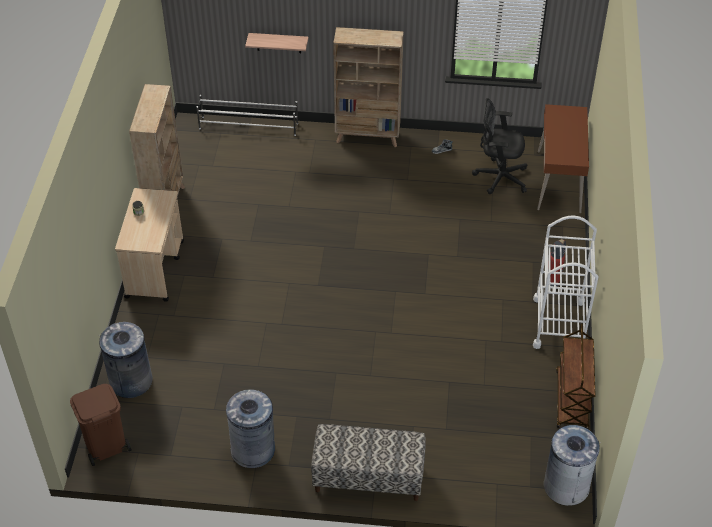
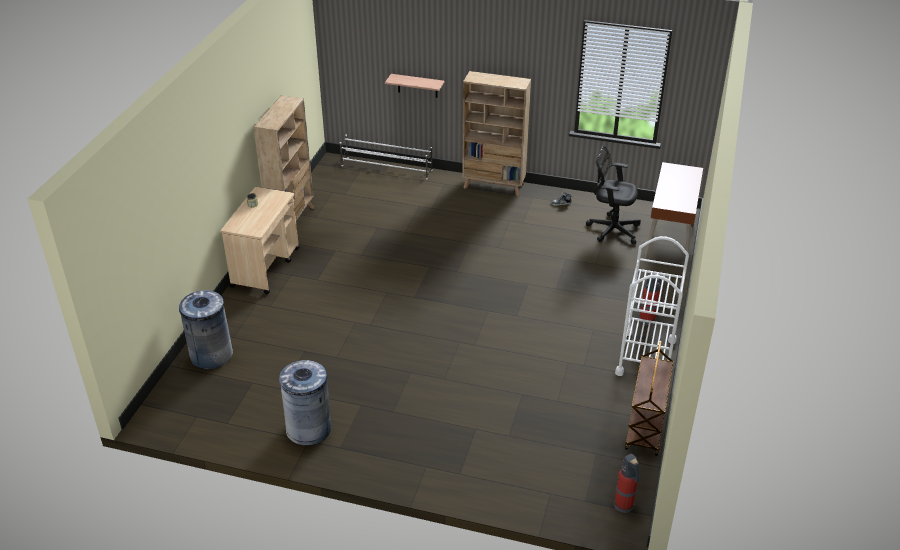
camera: 10 degrees right, 10 degrees down
brown trash can [70,384,132,466] -> none
bench [311,424,426,501] -> none
grey trash can [544,425,601,506] -> fire extinguisher [614,454,639,513]

